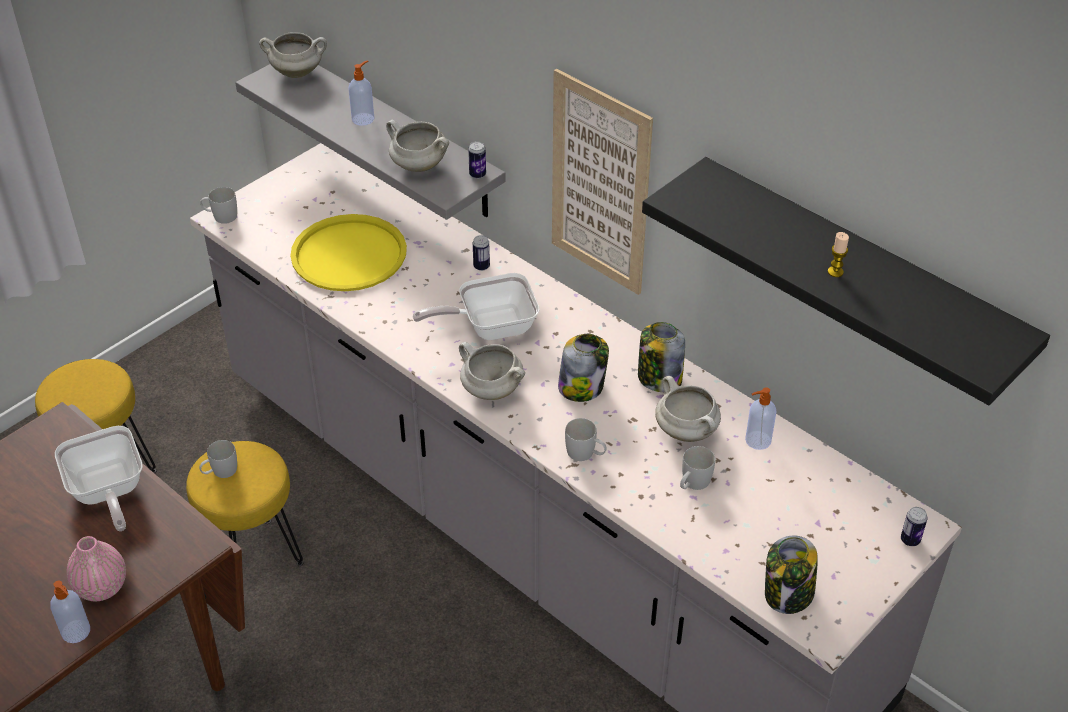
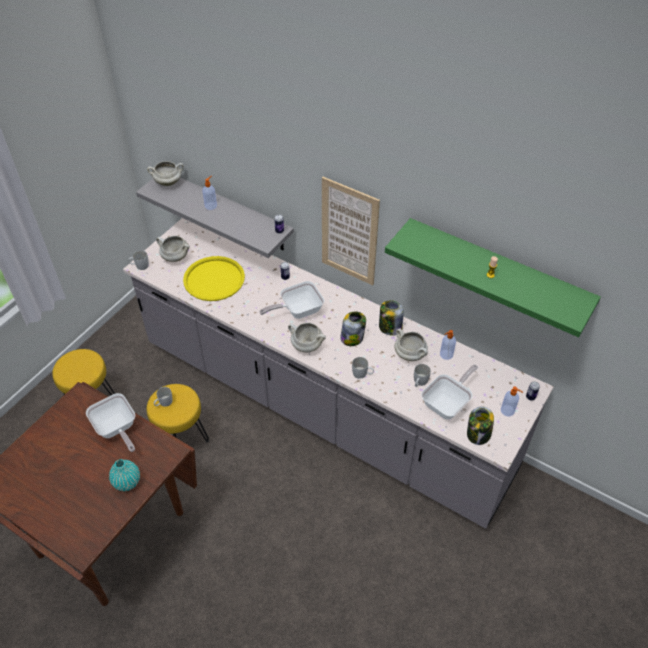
camera: 10 degrees left, 5 degrees up
soap dispenser [51,580,90,643] -> soap dispenser moved to [501,386,523,416]
pink vase [67,536,126,601] -> turquoise vase [109,459,140,491]
white cooking pot [386,120,449,172] -> white cooking pot moved to [156,236,190,262]
black shelf [642,157,1050,405] -> green shelf [385,218,601,337]
none -> frying pan [421,365,478,420]

